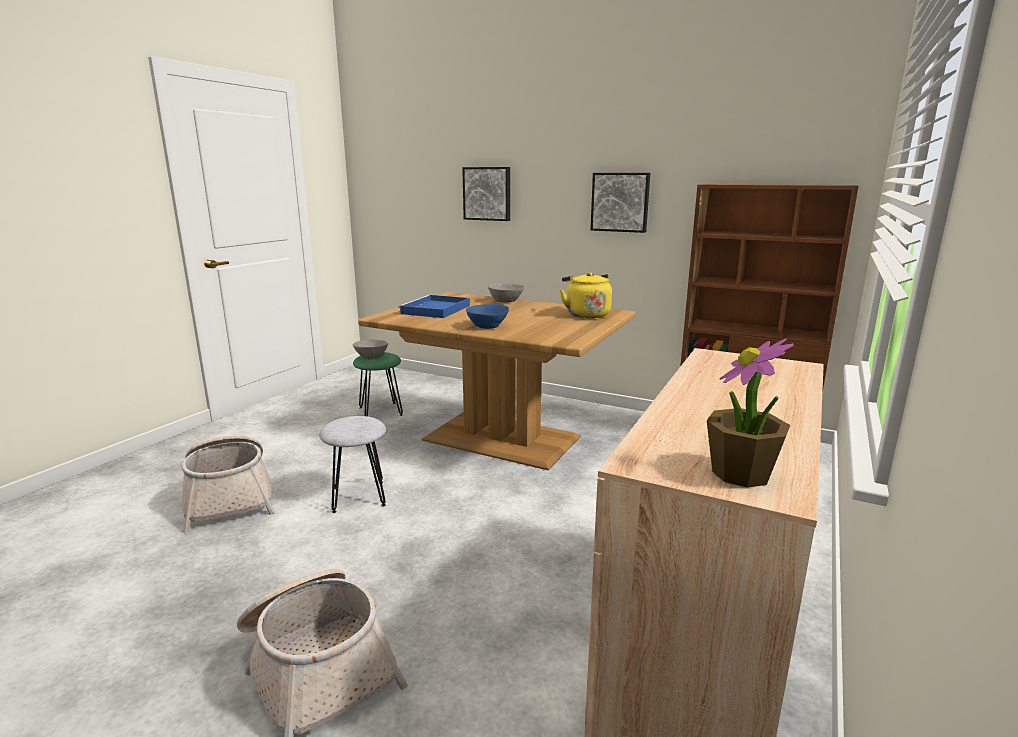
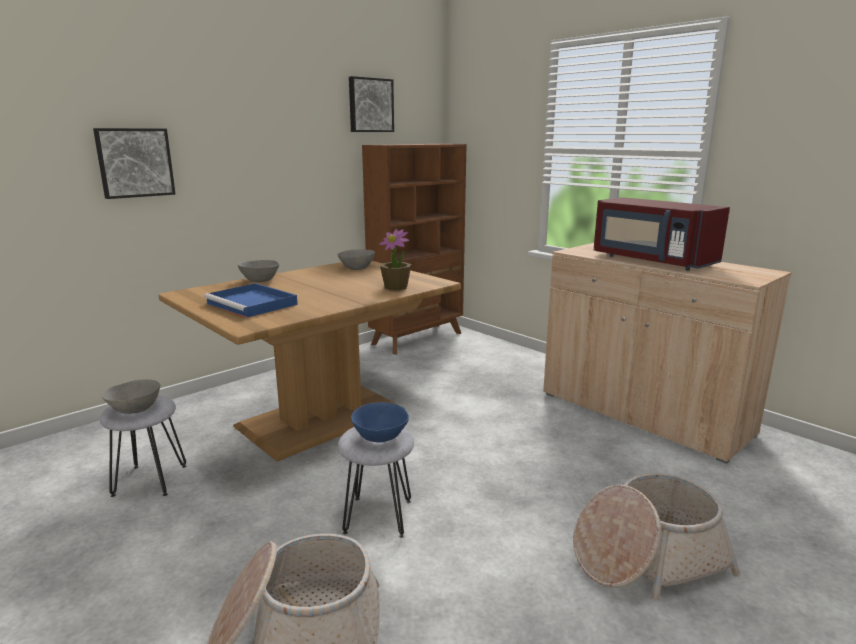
camera: 70 degrees left, 0 degrees up
green stool [353,352,403,416] -> grey stool [100,395,187,497]
blue bowl [466,304,509,329] -> blue bowl moved to [351,402,409,443]
yellow kettle [560,272,612,318] -> grey bowl [337,249,375,270]
picture [591,173,650,233] -> picture moved to [349,76,394,132]
potted plant [707,339,794,488] -> potted plant moved to [379,229,411,290]
none -> red microwave [593,197,730,271]

